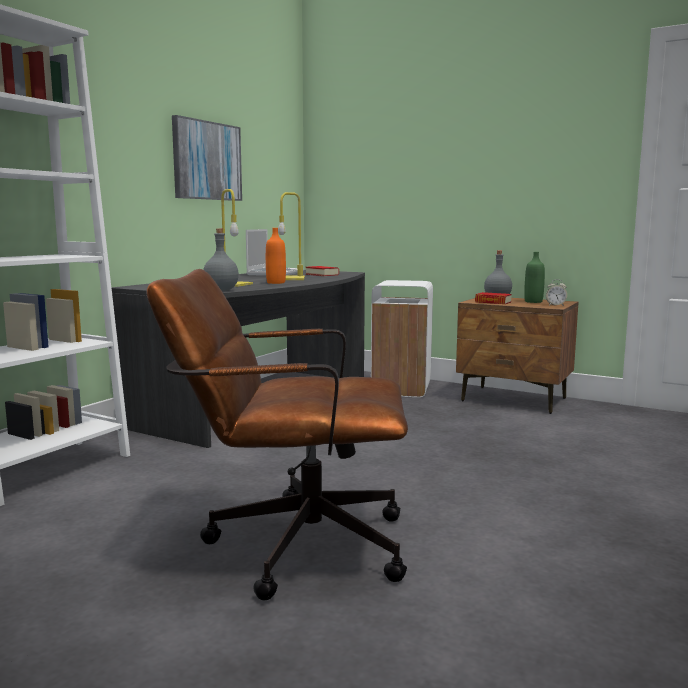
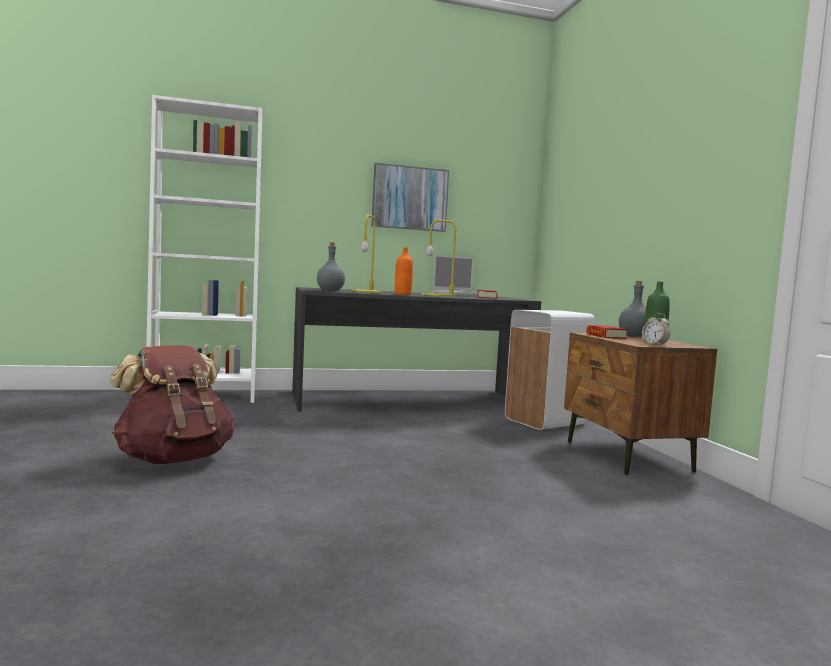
camera: 45 degrees right, 5 degrees down
brown office chair [147,269,408,600] -> brown backpack [110,346,234,464]

